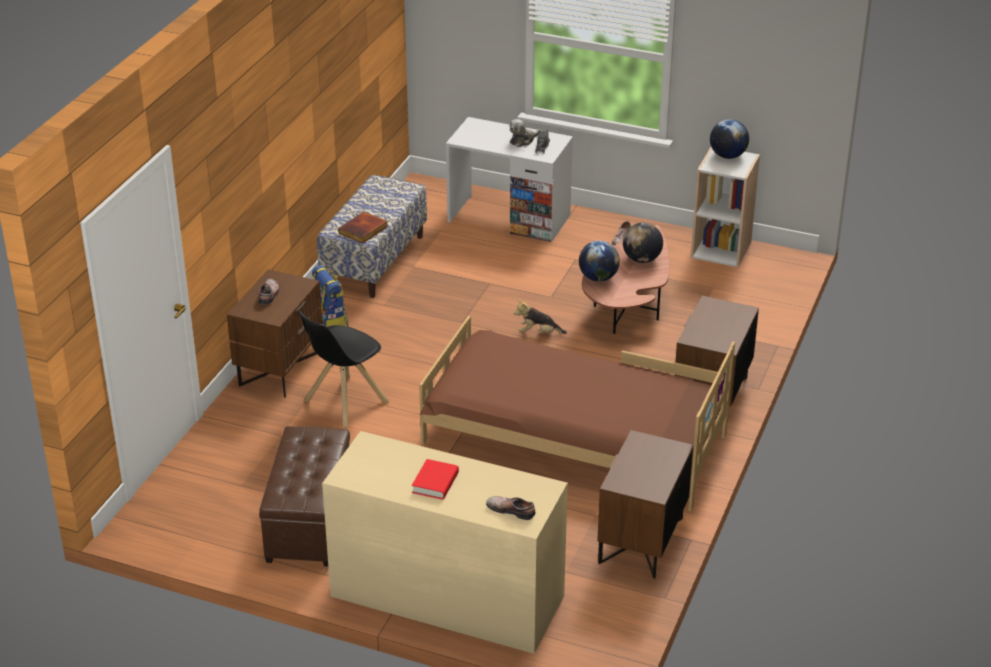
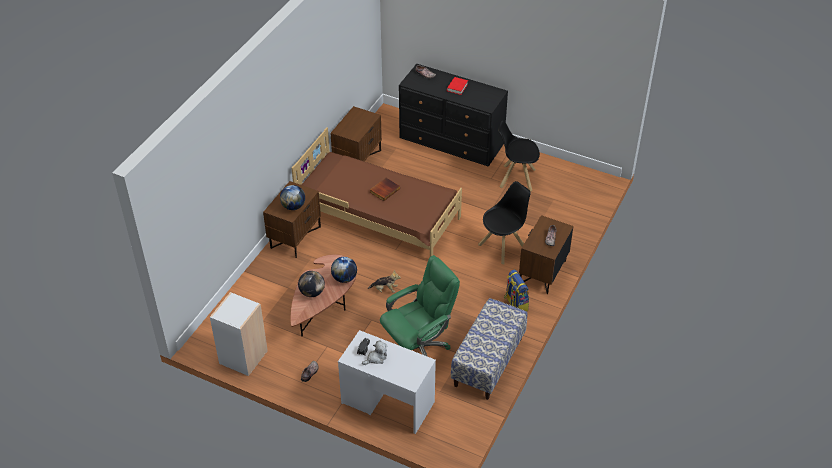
camera: 175 degrees left, 10 degrees up
brown ottoman [259,426,350,567] -> black chair [498,120,540,192]
beige dresser [322,431,568,654] -> black dresser [399,64,508,167]
book [338,212,388,243] -> book moved to [370,178,400,201]
globe [710,119,749,159] -> globe moved to [280,185,305,210]
none -> green office chair [380,255,460,357]

